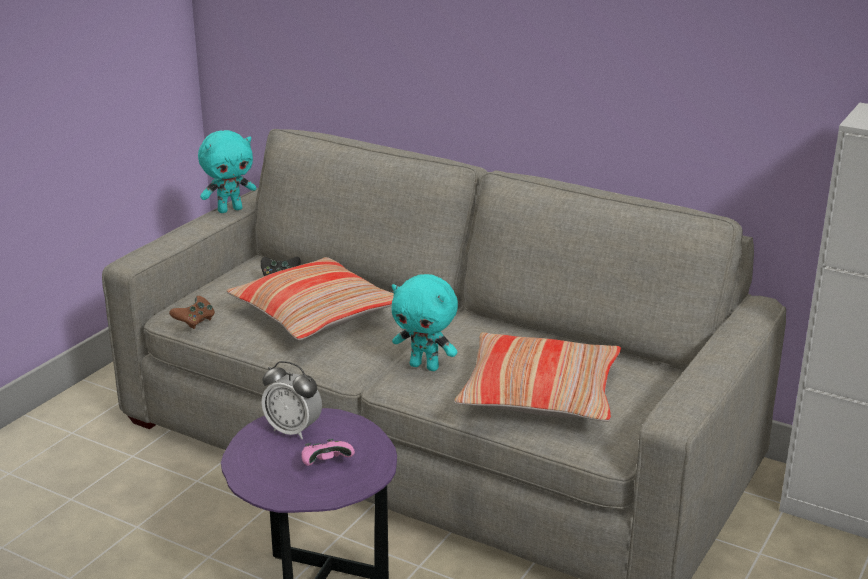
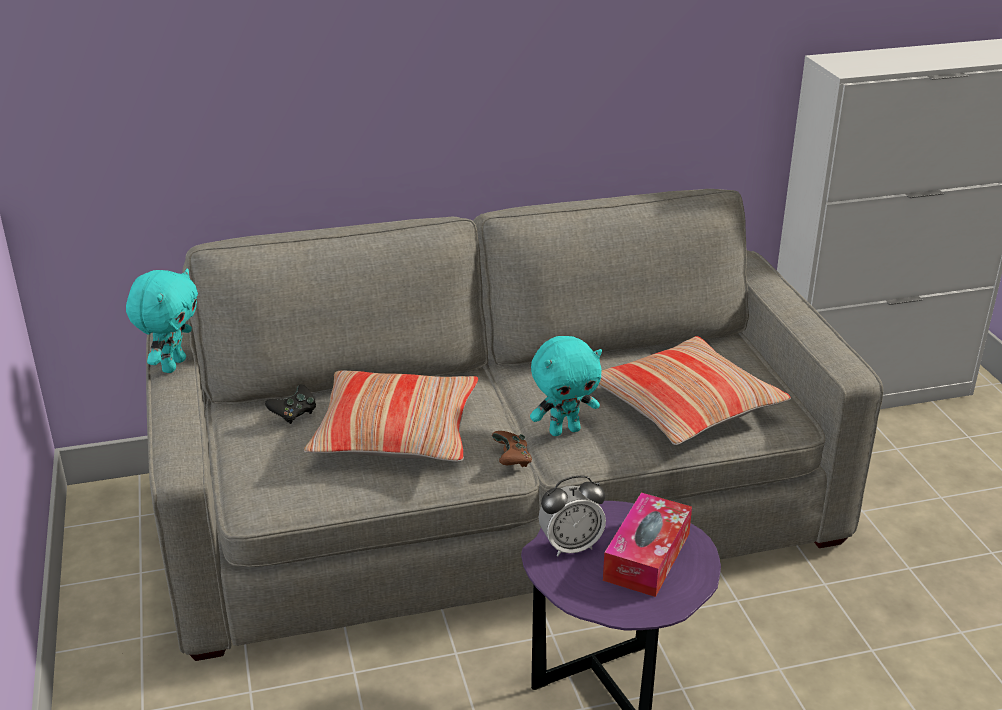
camera: 45 degrees left, 5 degrees up
brown game controller [169,296,215,329] -> brown game controller moved to [492,431,532,467]
pink game controller [301,439,355,466] -> tissue box [603,492,692,597]

